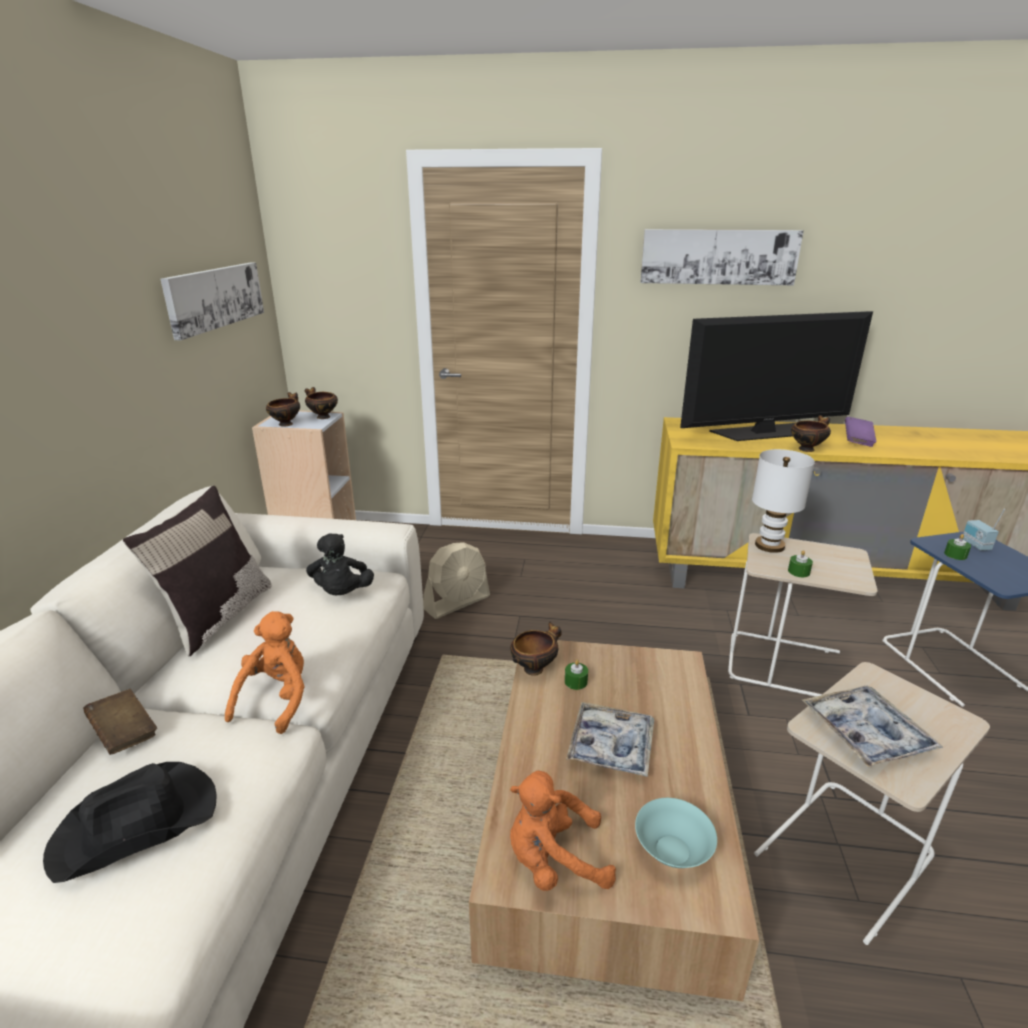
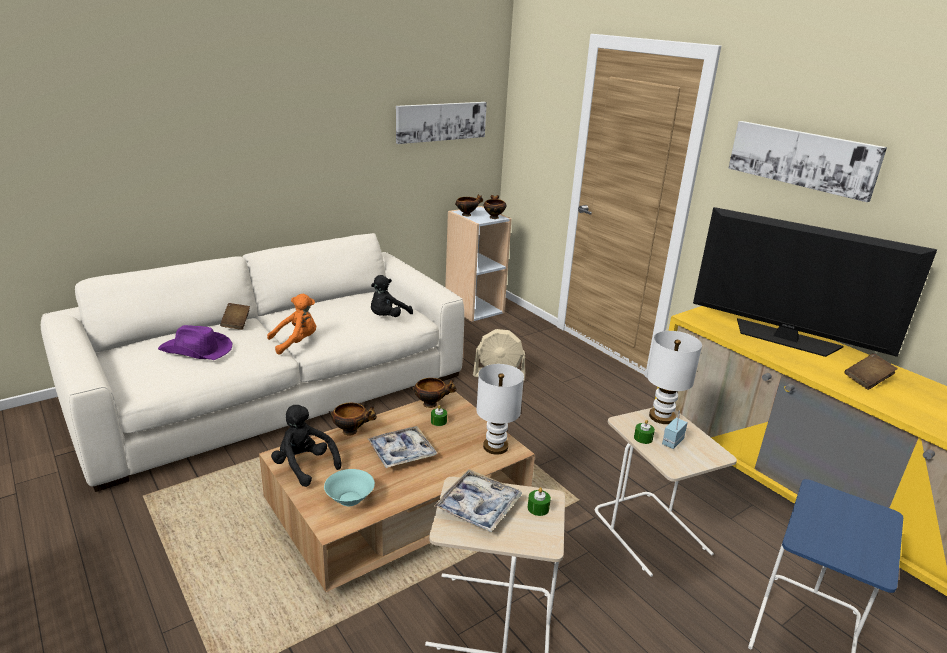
camera: 45 degrees right, 0 degrees up
black hat [43,762,217,883] -> purple hat [158,325,232,360]
pillow [123,486,272,656] -> none
orange plush toy [510,770,616,891] -> black plush toy [271,405,342,487]
bowl [791,415,831,452] -> bowl moved to [329,403,377,436]
purple book [845,417,876,447] -> brown book [845,353,898,390]
green candle [944,534,971,560] -> green candle moved to [528,487,551,516]
radio [963,509,1005,551] -> radio moved to [662,411,688,449]
none -> white table lamp [476,364,524,455]

